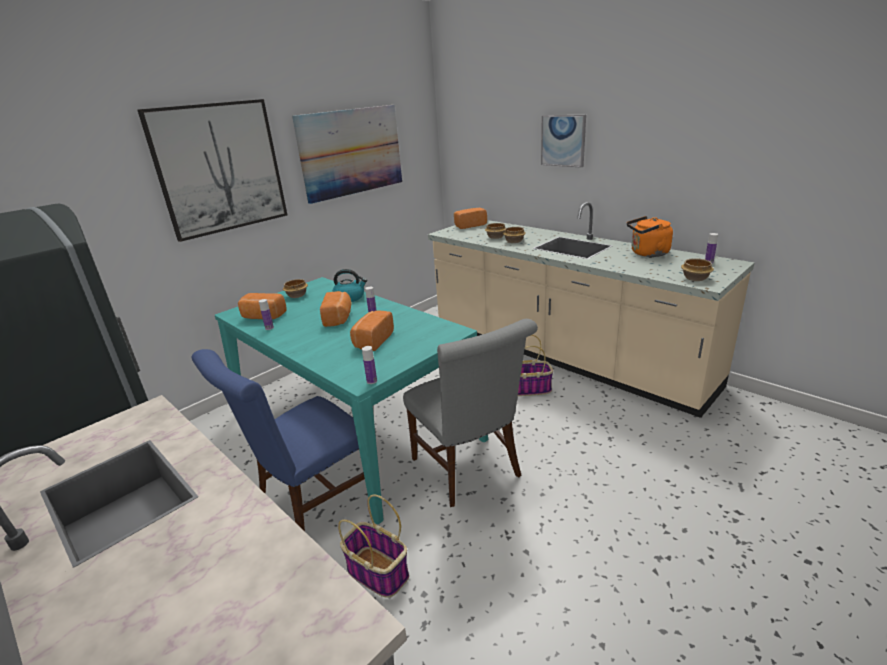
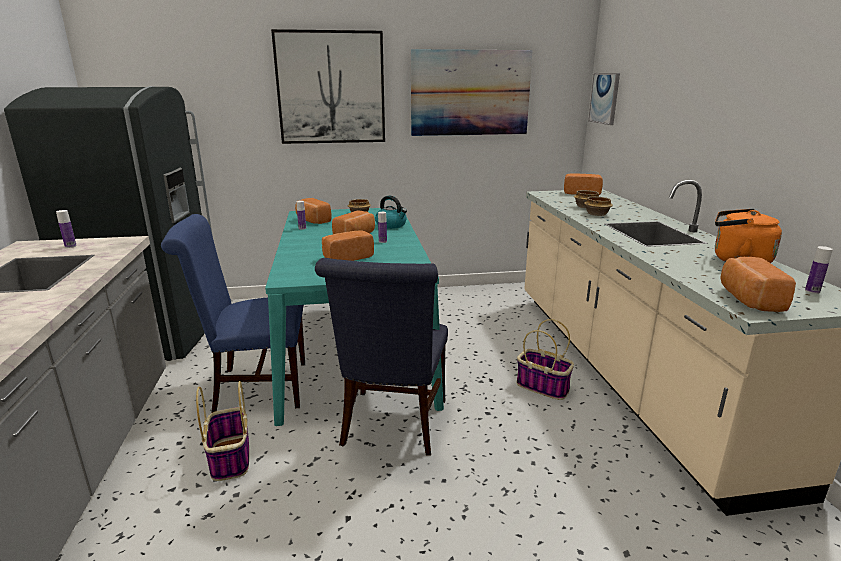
camera: 35 degrees right, 5 degrees down
bottle [362,346,377,384] -> bottle moved to [56,210,77,248]
grey chair [403,319,538,507] -> blue chair [315,258,448,456]
picture [541,115,586,168] -> picture moved to [588,73,620,125]
bowl [681,258,714,281] -> bread [720,257,796,312]

